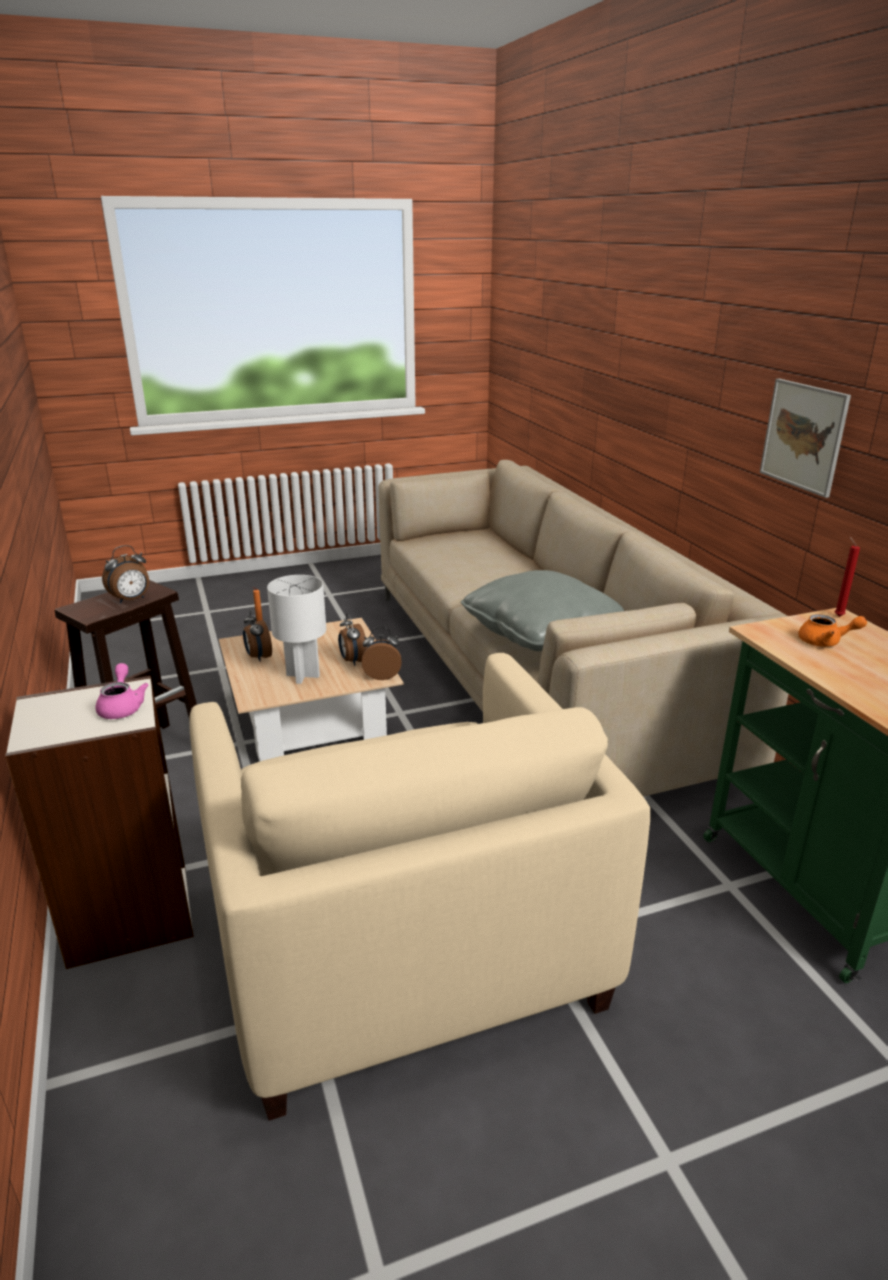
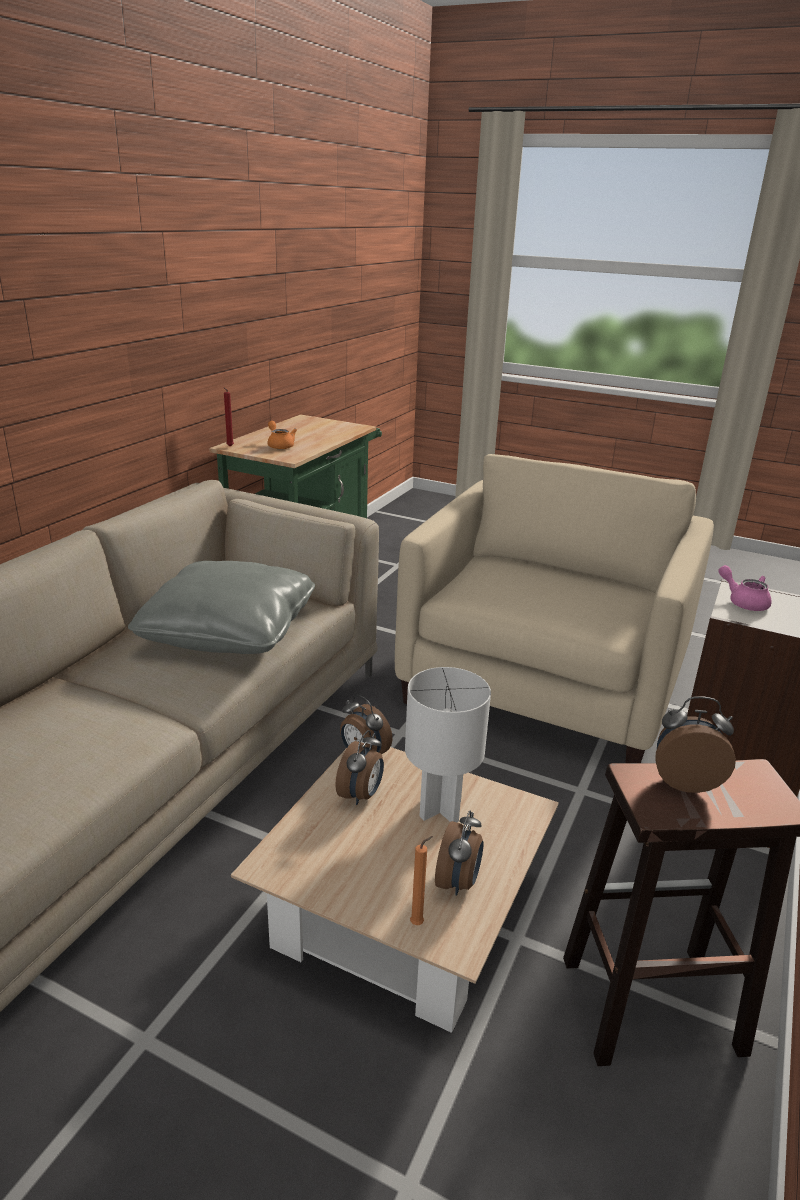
camera: 135 degrees left, 0 degrees up
pink teapot [95,663,149,719] -> pink teapot turned 105 degrees clockwise [718,565,772,611]
picture [760,379,851,498] -> none

